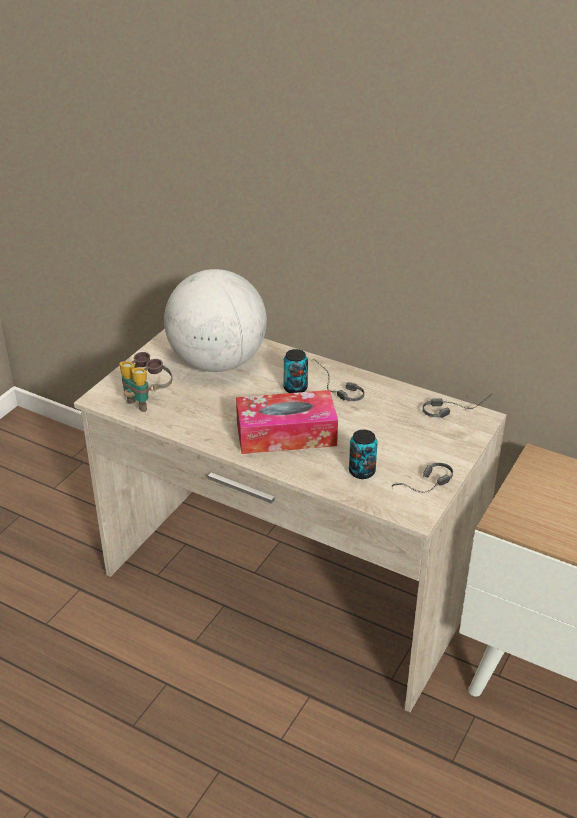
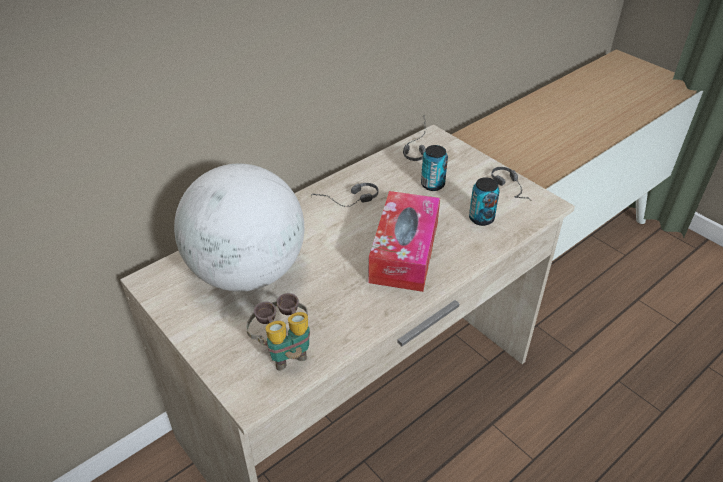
camera: 70 degrees left, 5 degrees up
can [283,349,308,393] -> can moved to [421,145,448,191]

